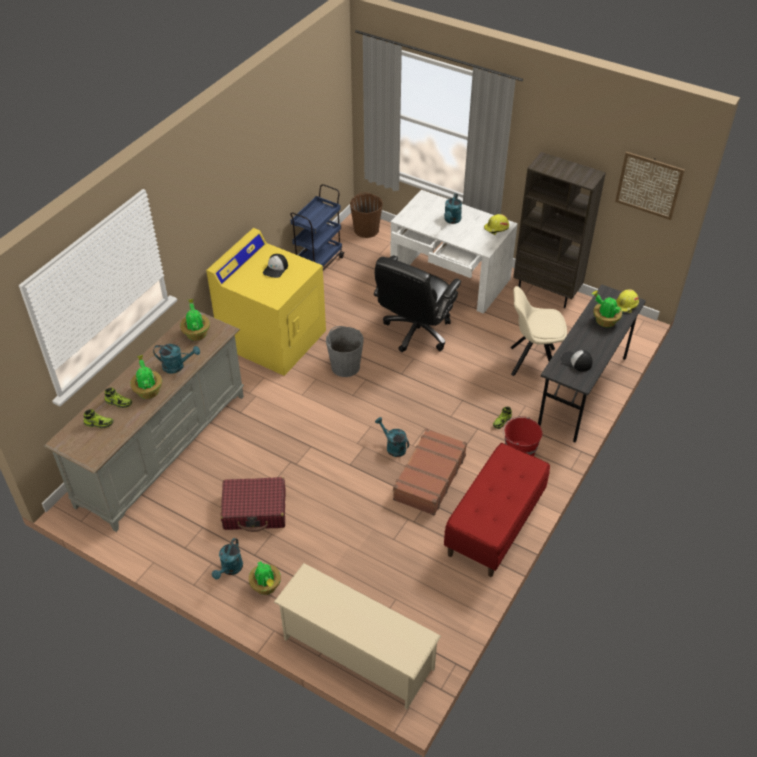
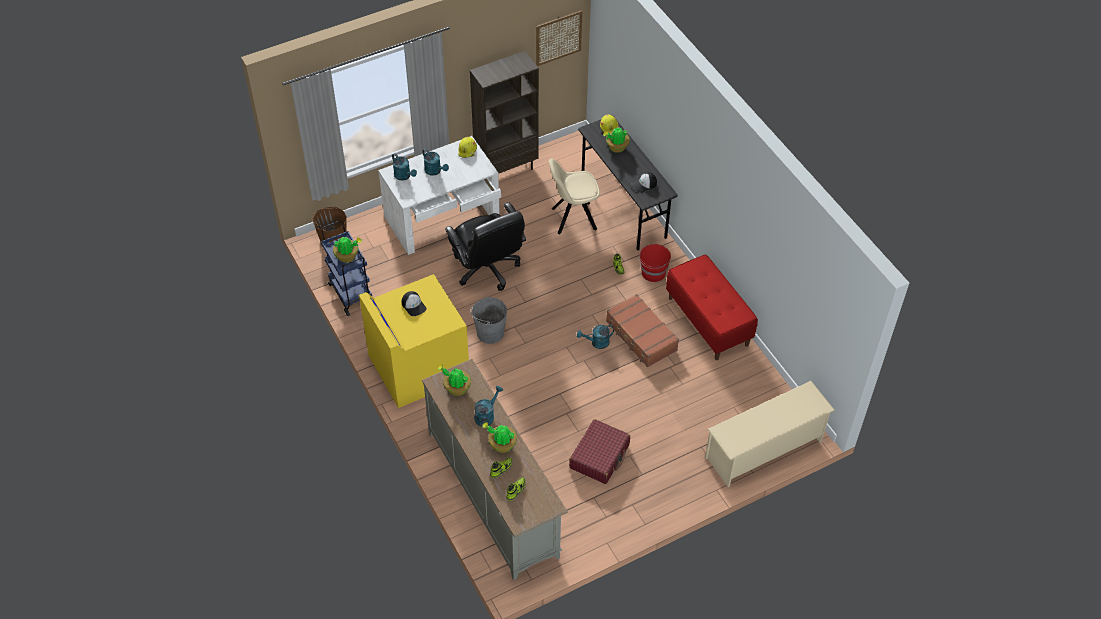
camera: 60 degrees left, 5 degrees up
turquoise watering can [212,538,243,579] -> turquoise watering can moved to [392,153,417,181]
potted plant [249,561,281,595] -> potted plant moved to [333,237,362,263]
beige chair [510,286,567,376] -> beige chair turned 45 degrees clockwise [549,158,600,234]

